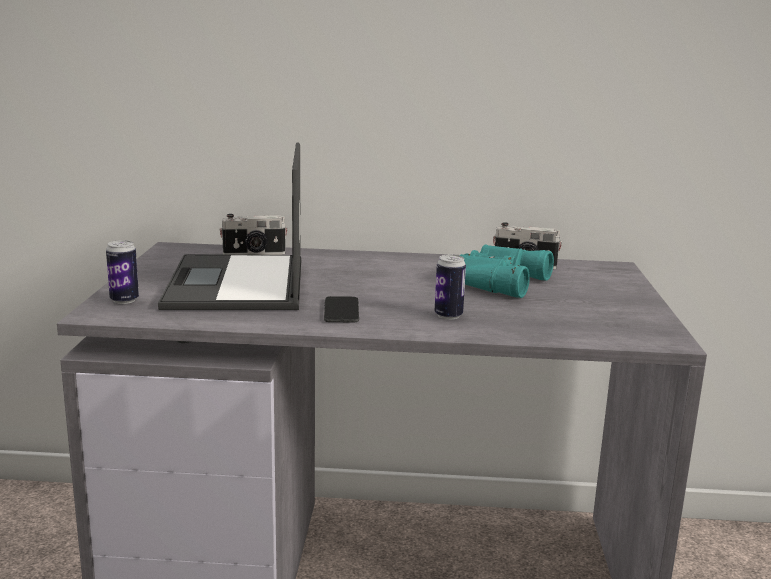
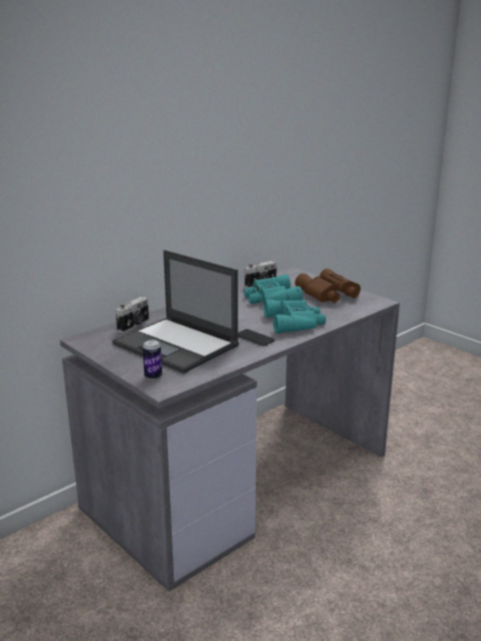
camera: 45 degrees left, 5 degrees up
can [435,254,466,320] -> turquoise binoculars [264,299,326,333]
none -> brown binoculars [295,269,361,303]

